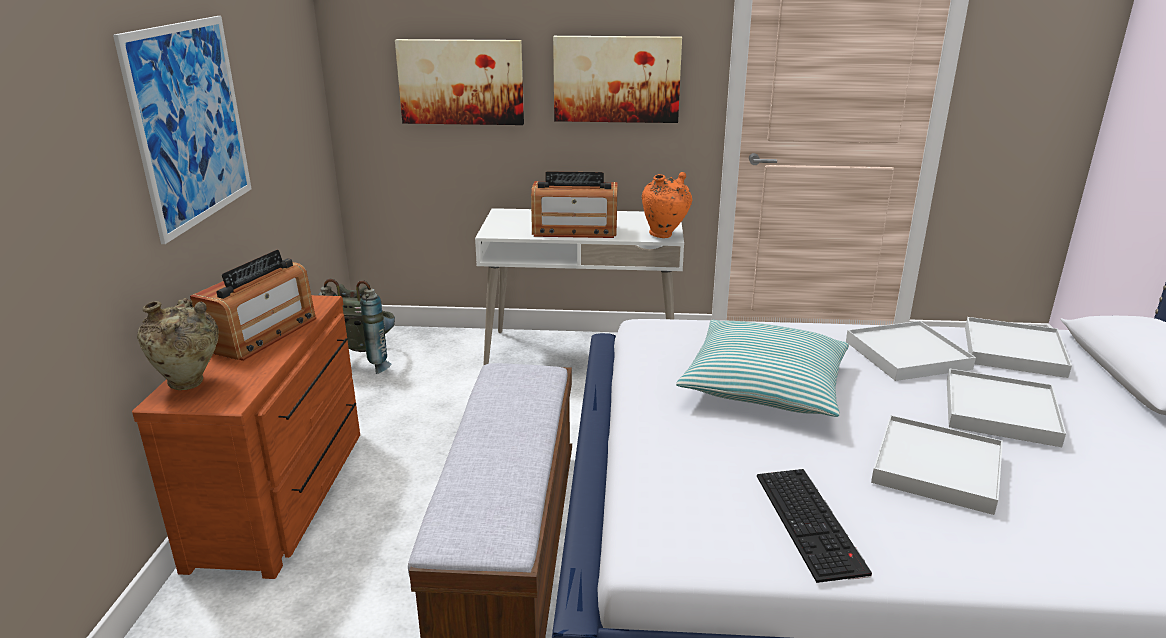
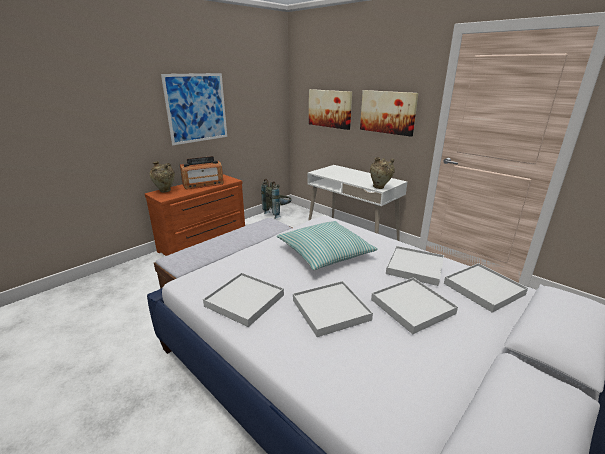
camera: 40 degrees right, 0 degrees up
radio [531,171,618,238] -> none
orange vase [642,172,692,238] -> beige vase [370,157,395,189]
keyboard [757,469,872,583] -> white tray [203,273,284,327]

